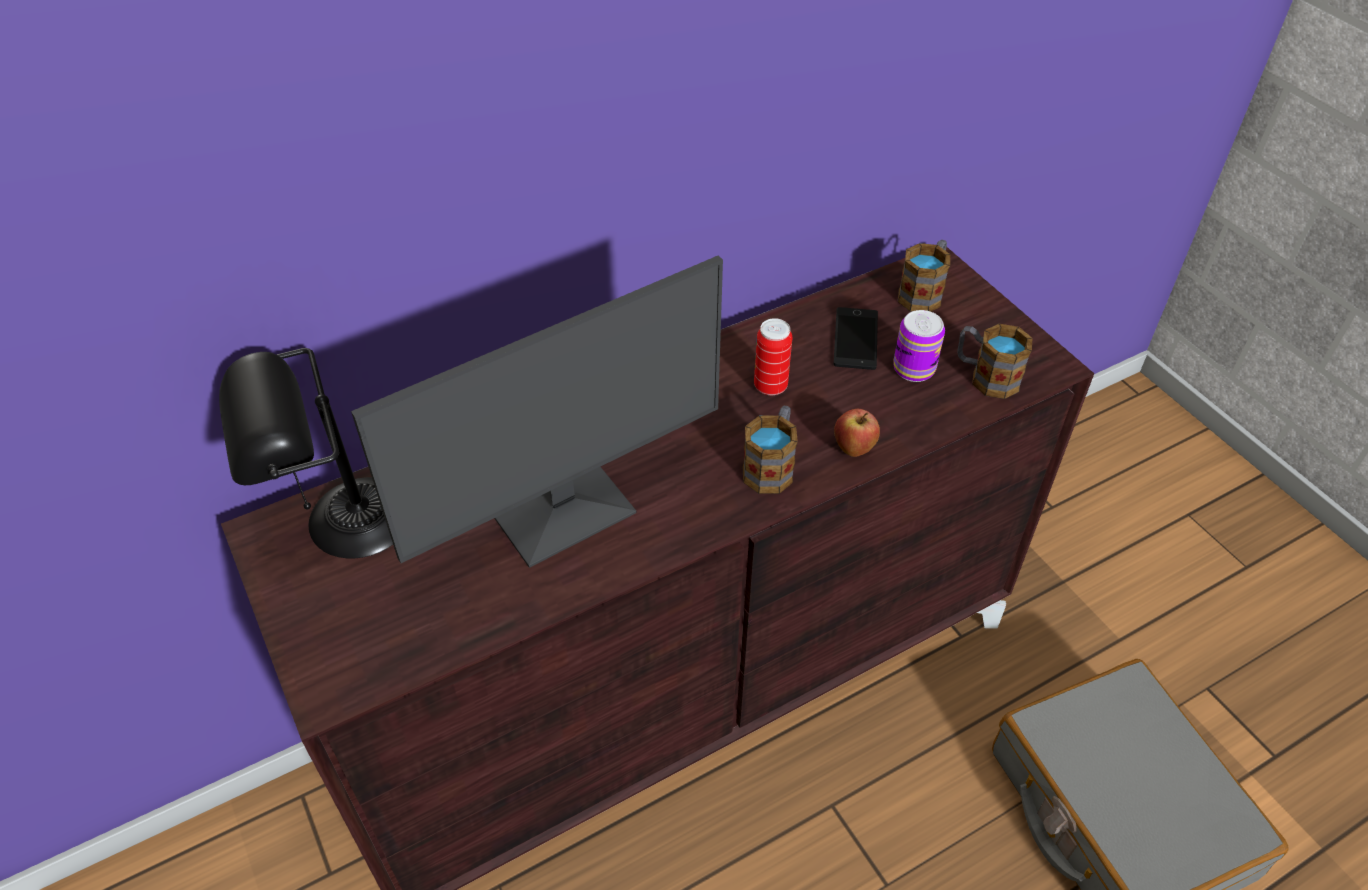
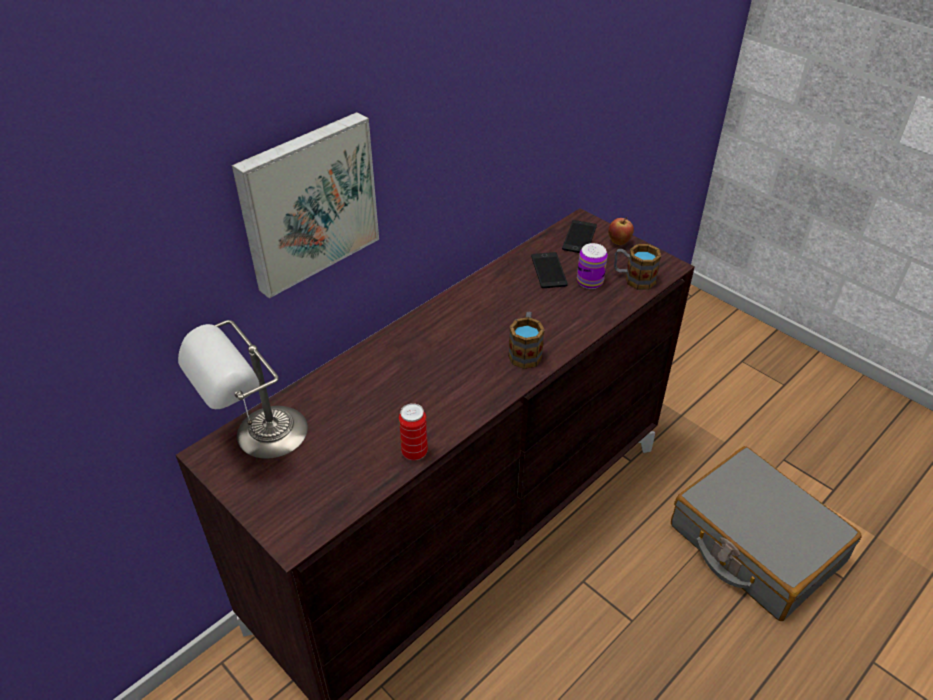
camera: 15 degrees left, 5 degrees down
black table lamp [219,348,393,558] -> white table lamp [178,320,308,459]
monitor [351,255,723,568] -> none
can [754,318,792,395] -> can moved to [399,403,428,460]
apple [834,409,880,457] -> apple moved to [608,217,634,245]
mug [898,240,950,312] -> phone [562,220,597,253]
none -> picture [232,112,379,298]

